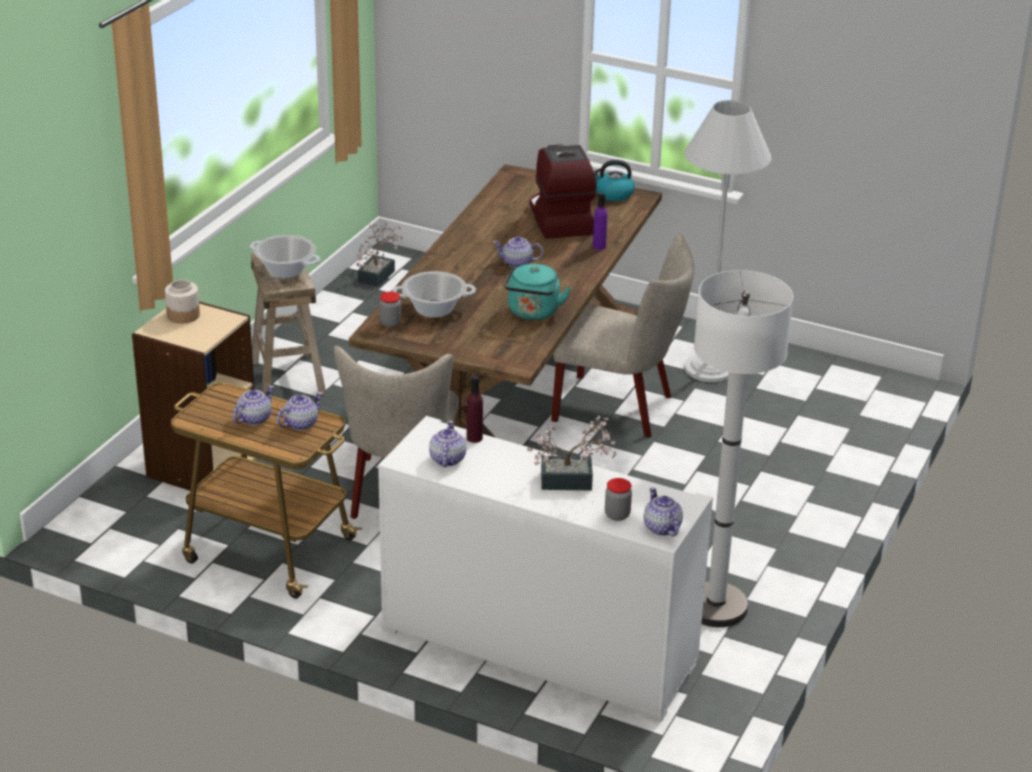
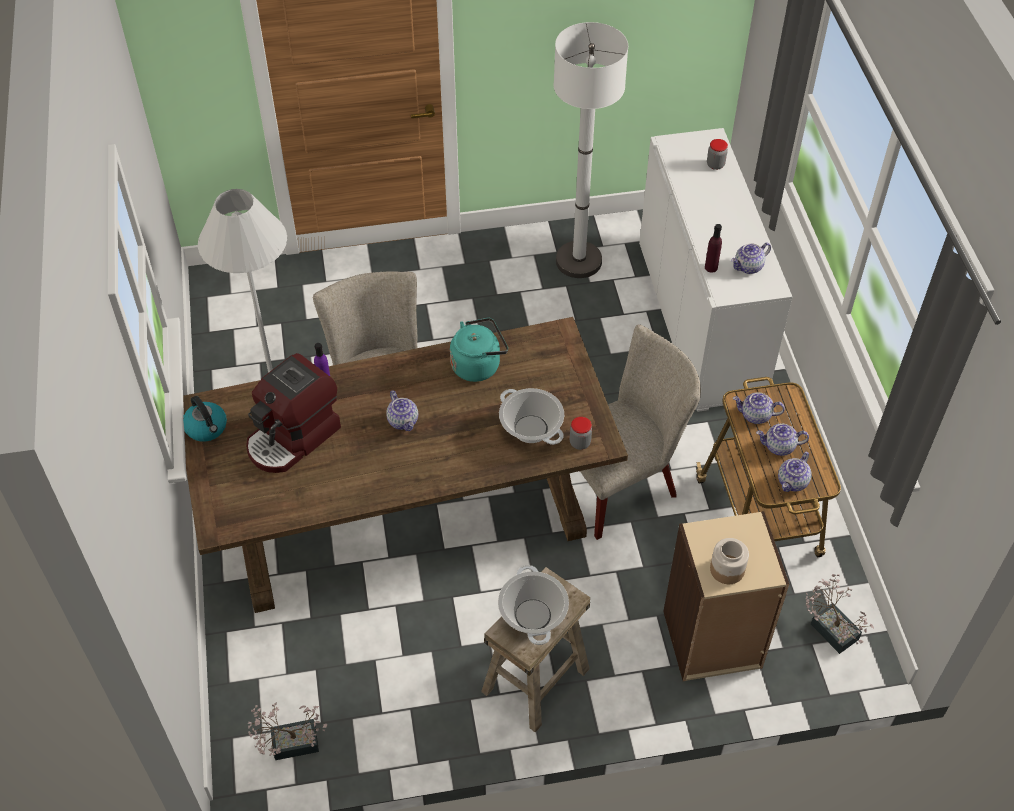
camera: 125 degrees left, 20 degrees up
potted plant [527,416,616,490] -> potted plant moved to [805,574,874,654]
teapot [644,487,683,536] -> teapot moved to [778,452,812,492]

